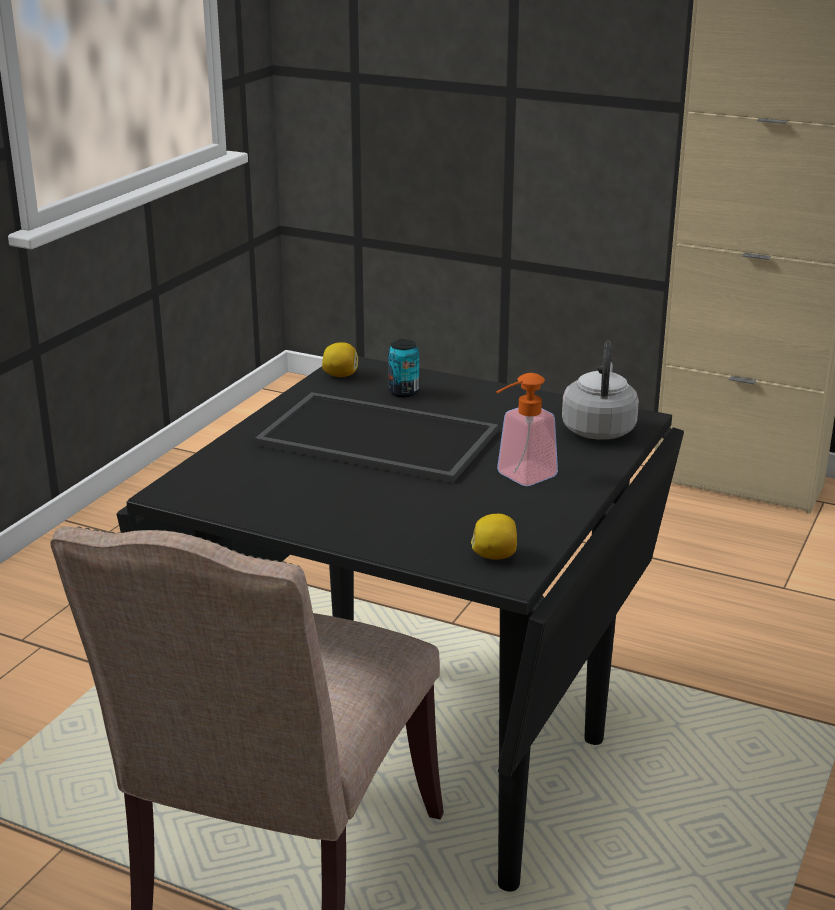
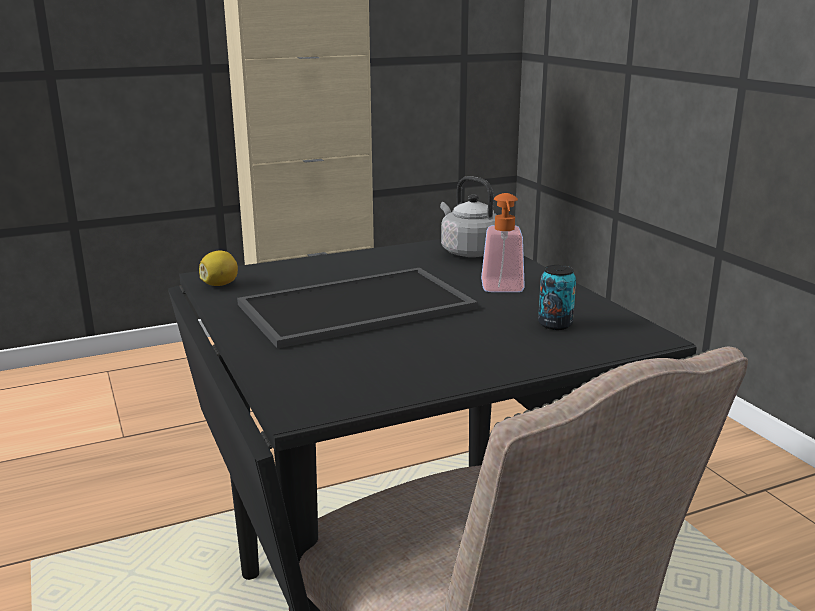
camera: 50 degrees left, 5 degrees down
can [388,339,419,397] -> can moved to [538,265,576,330]
lemon [471,514,517,560] -> none

